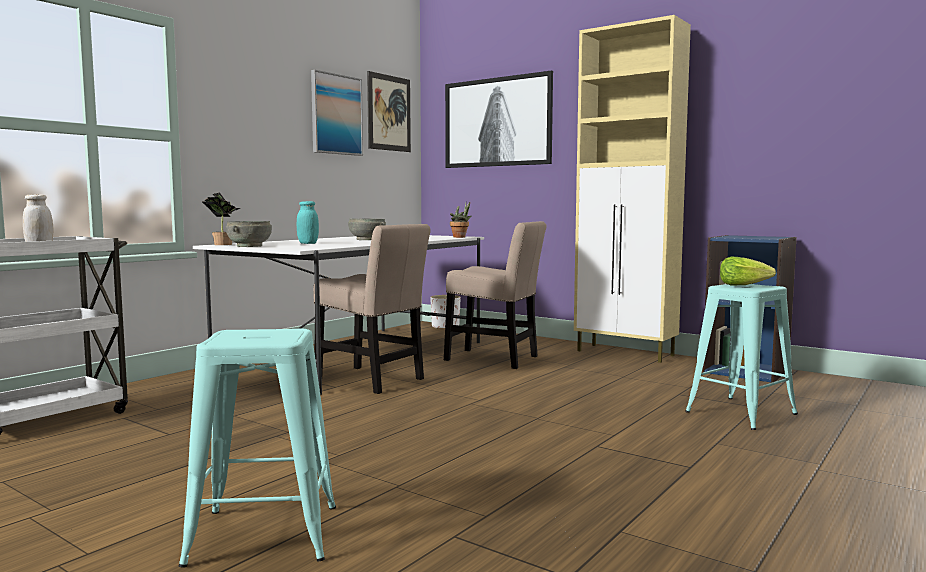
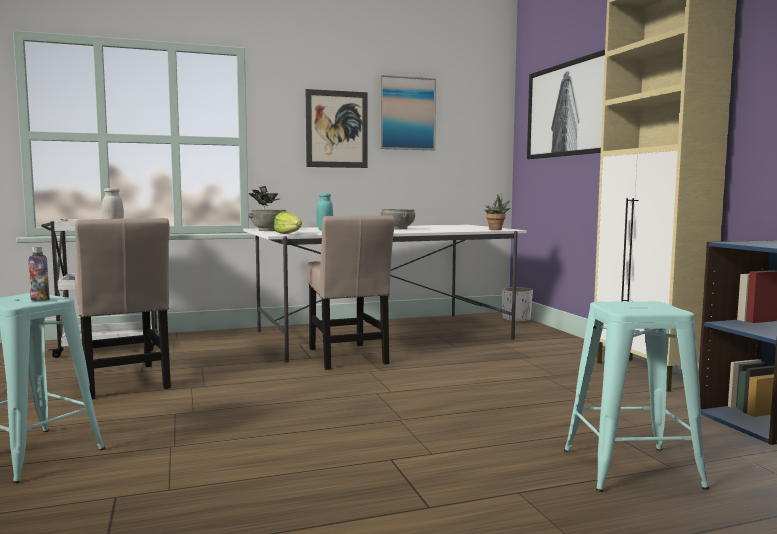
camera: 35 degrees right, 0 degrees up
picture [367,71,411,152] -> picture moved to [306,89,367,168]
beige chair [444,221,546,369] -> beige chair moved to [75,218,171,400]
lettuce [720,257,776,286] -> lettuce moved to [274,212,302,234]
none -> bottle [28,246,50,301]

